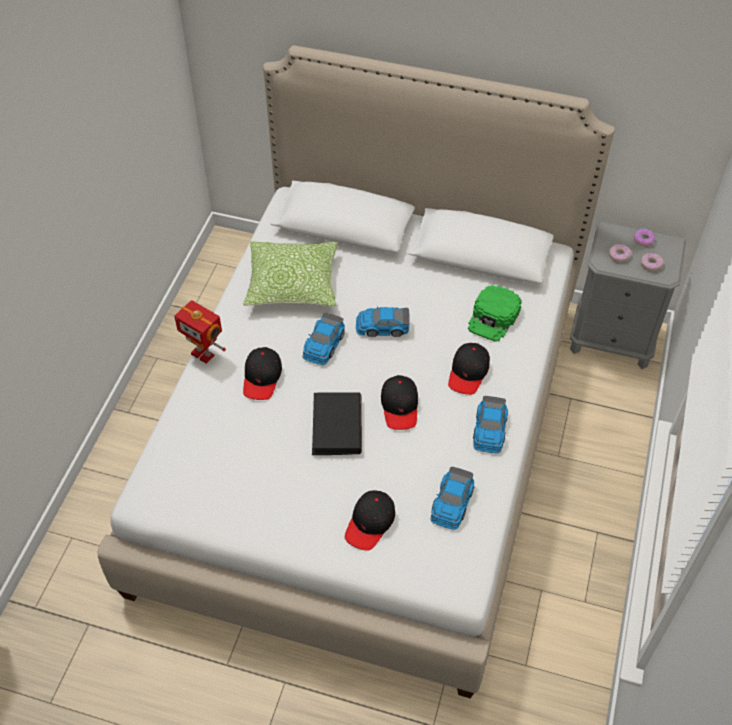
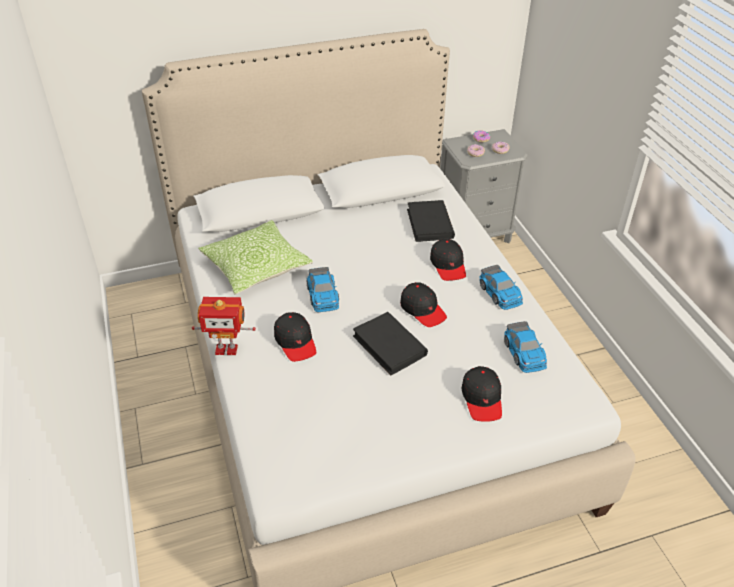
camera: 35 degrees left, 10 degrees down
toy car [356,306,410,337] -> none
green cap [468,285,522,342] -> black book [407,200,455,242]

